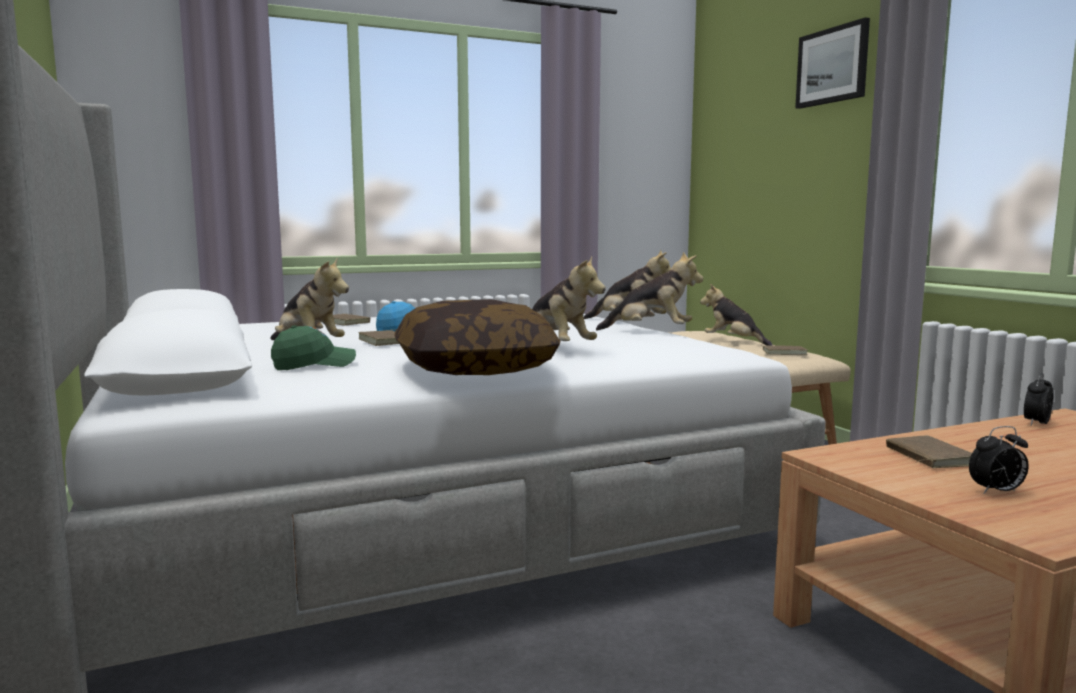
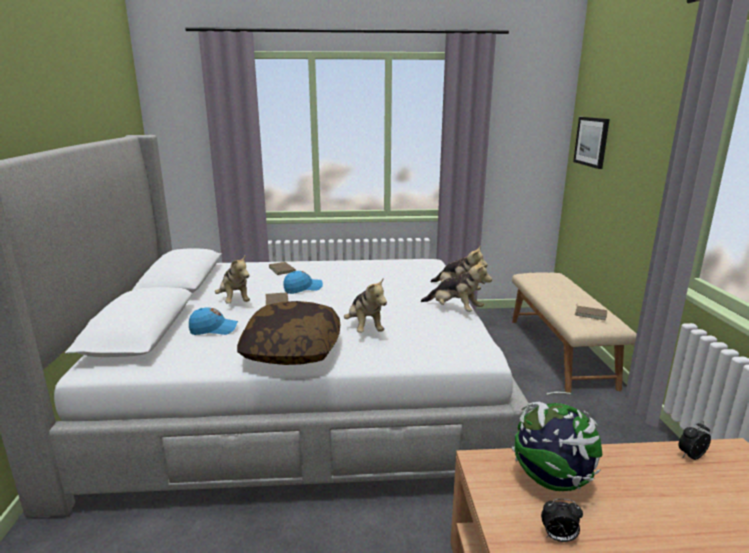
camera: 20 degrees right, 10 degrees up
green cap [271,325,356,370] -> blue cap [189,307,238,335]
plush toy [700,284,772,345] -> none
picture [795,17,870,109] -> picture moved to [573,117,610,169]
brown book [886,435,972,468] -> globe [512,392,602,492]

